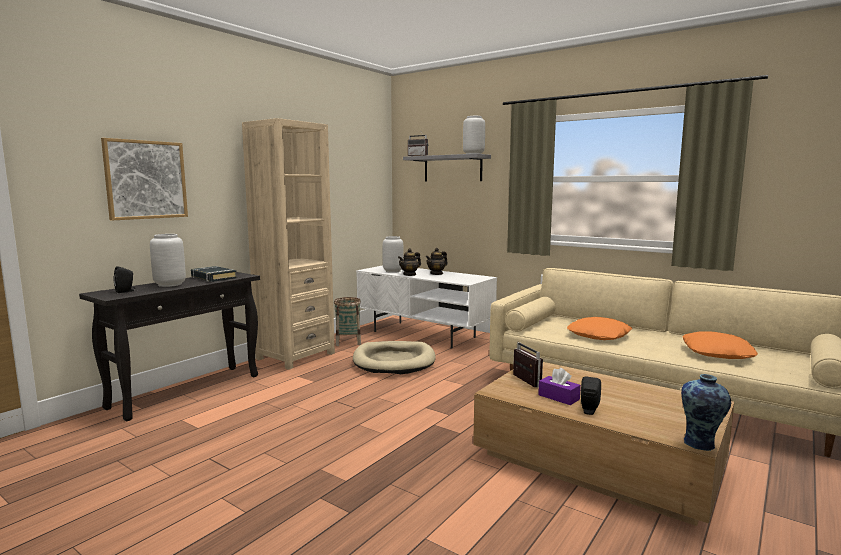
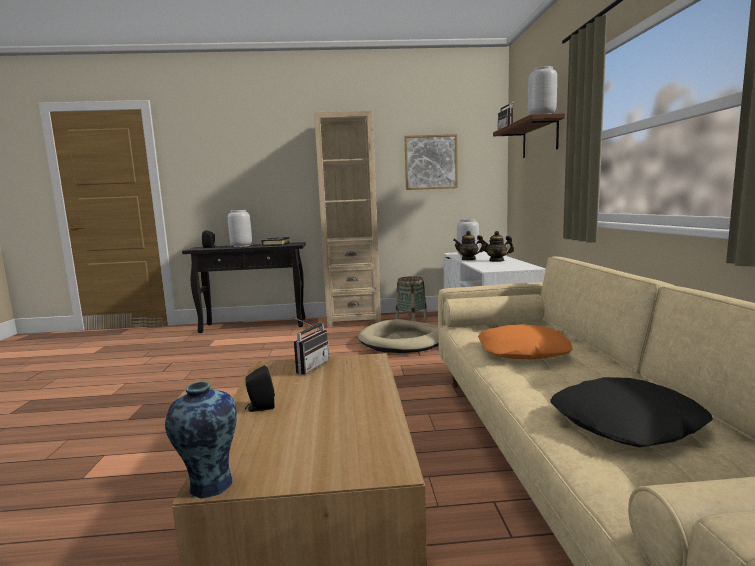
camera: 50 degrees right, 0 degrees up
picture [101,138,188,220] -> picture moved to [404,134,458,190]
grey shelf [403,154,491,182] -> brown shelf [493,113,565,158]
purple tissue box [538,368,581,405] -> none
orange pillow [682,331,758,359] -> black pillow [550,377,713,448]

